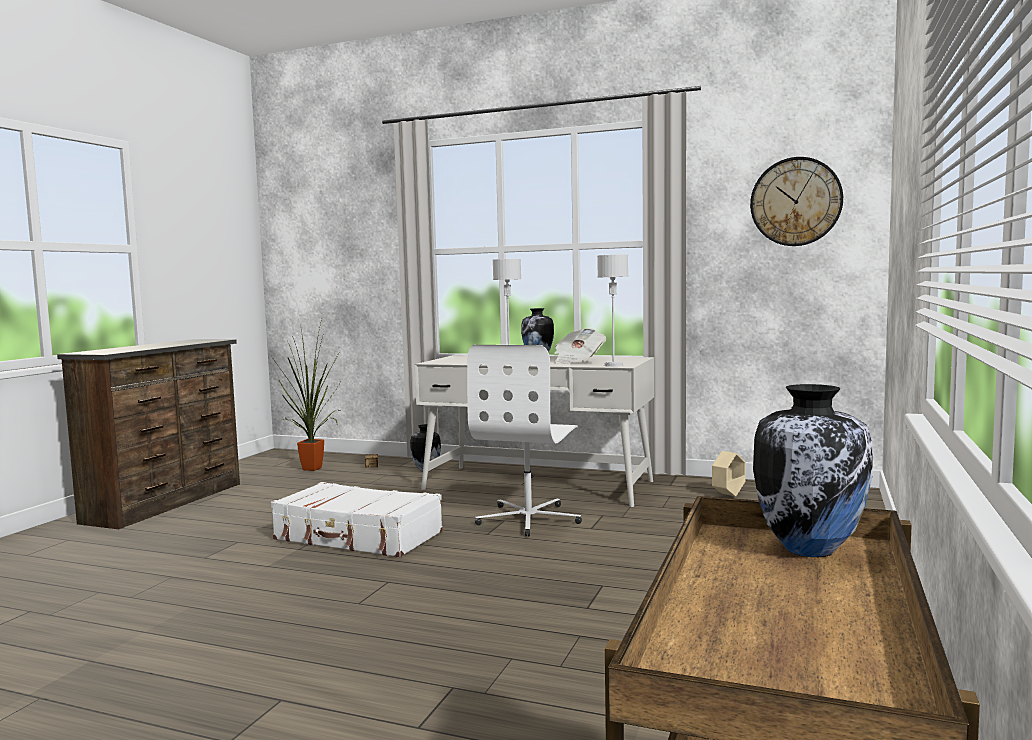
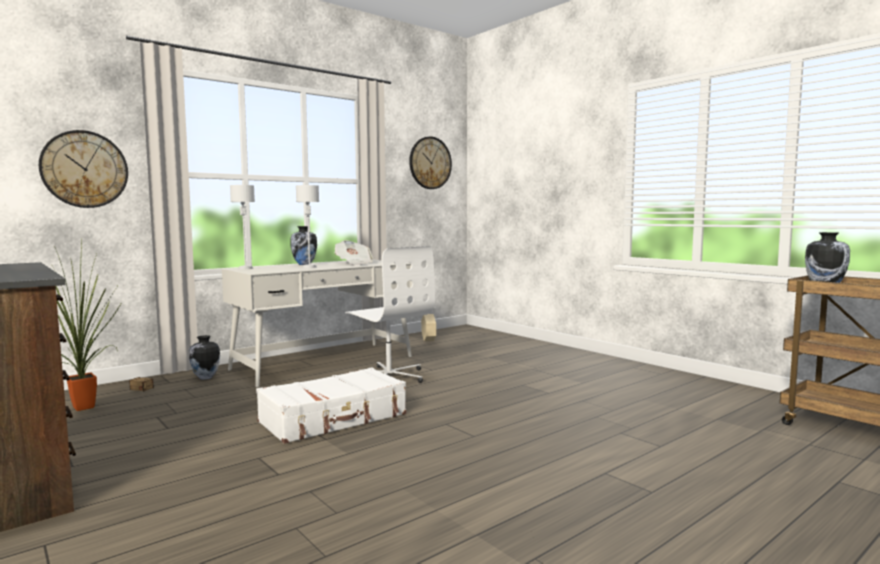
camera: 60 degrees left, 0 degrees up
grey table lamp [597,255,628,367] -> grey table lamp moved to [230,185,255,269]
none -> wall clock [39,130,128,208]

